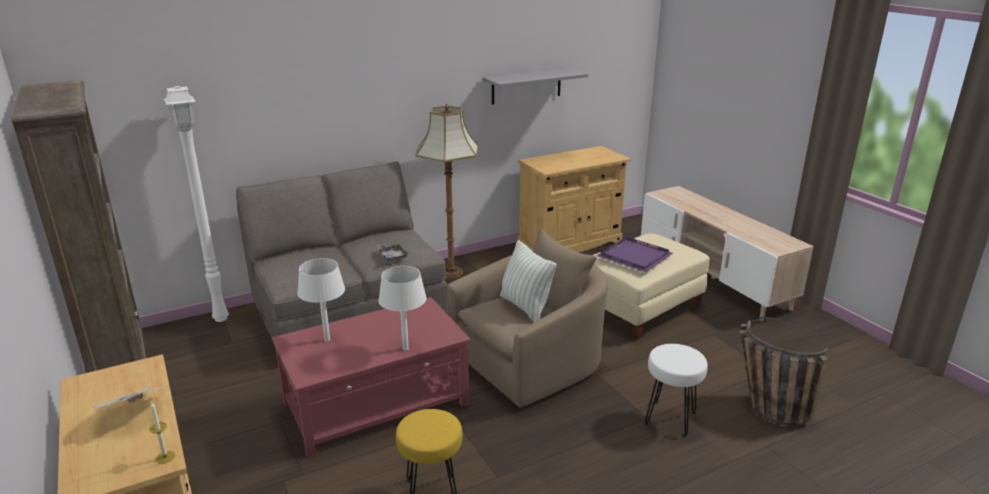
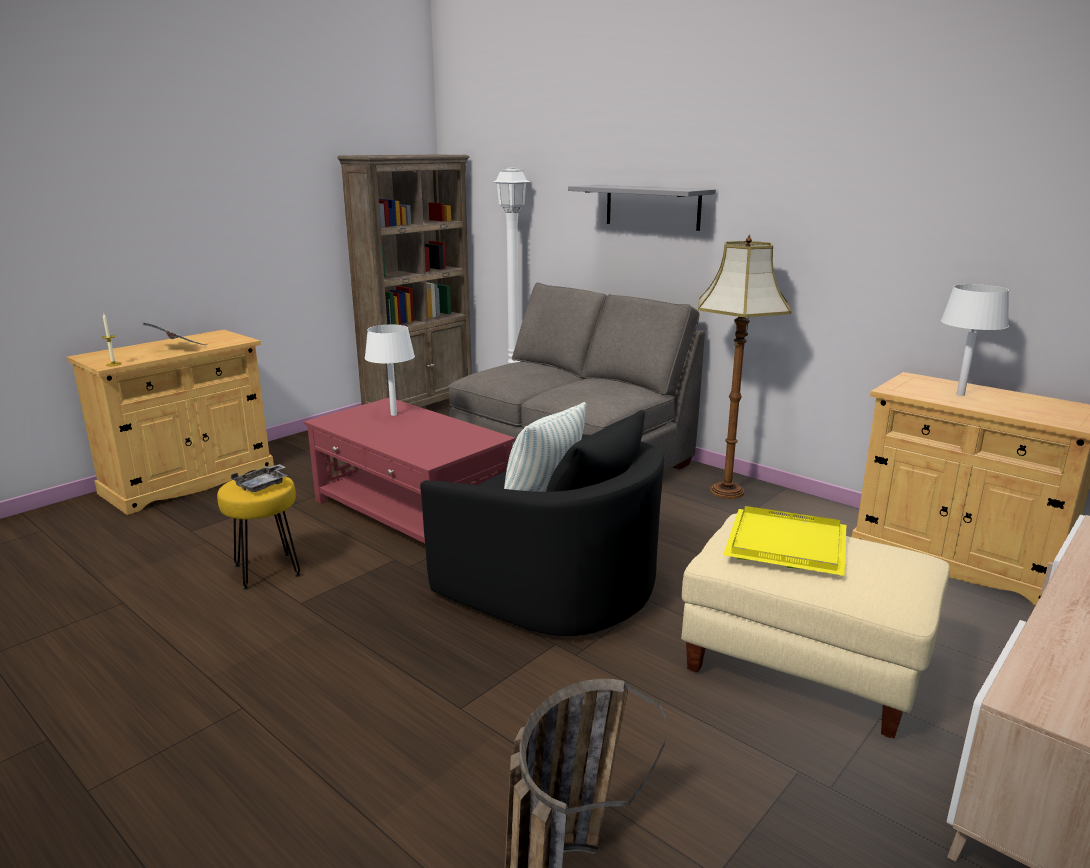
camera: 70 degrees right, 5 degrees down
grey tray [377,244,409,262] -> grey tray moved to [231,464,288,492]
white table lamp [378,266,427,351] -> white table lamp moved to [941,284,1009,396]
beige armchair [447,229,608,408] -> black armchair [420,410,664,636]
grey shelf [483,68,588,105] -> grey shelf moved to [568,185,716,231]
purple tray [596,237,673,272] -> yellow tray [723,506,846,576]
white stool [645,344,708,437] -> none

